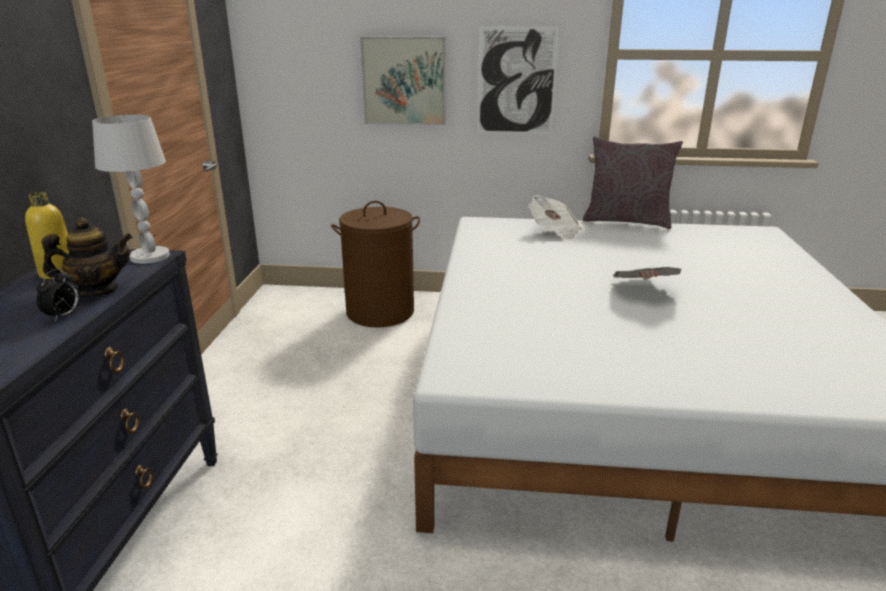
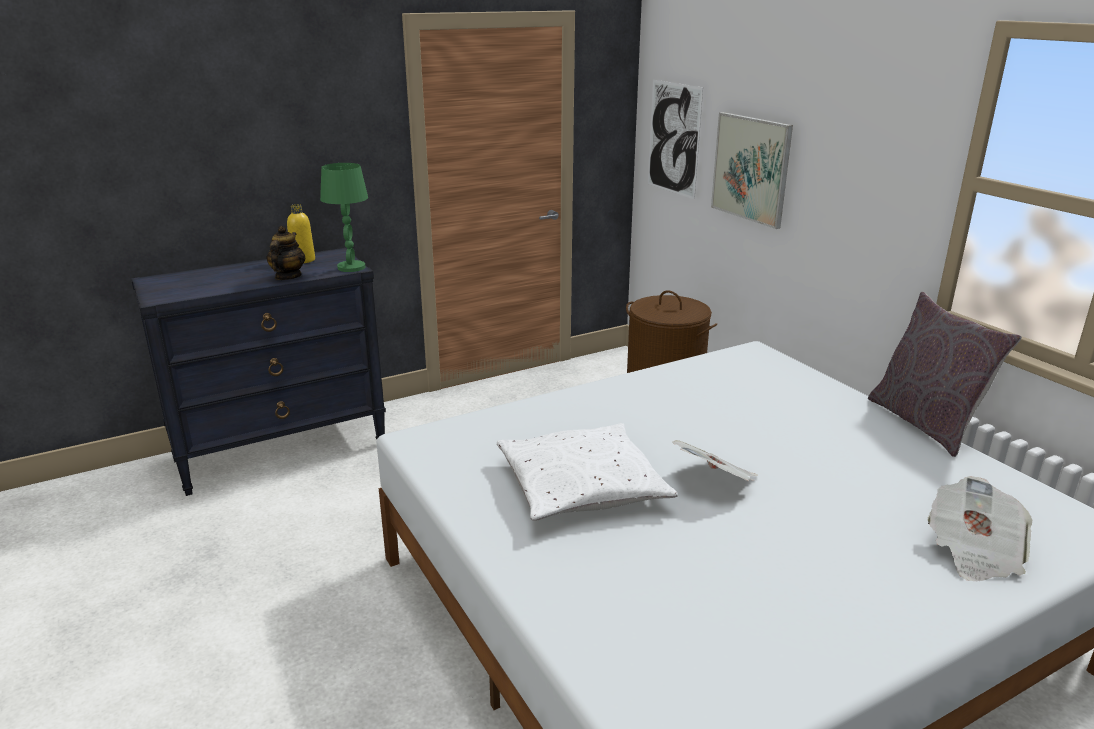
camera: 55 degrees right, 0 degrees up
alarm clock [36,268,80,322] -> none
teapot [41,217,133,297] -> teapot turned 120 degrees counterclockwise [266,226,306,280]
white table lamp [92,115,170,264] -> green table lamp [320,163,368,272]
picture [477,26,559,134] -> picture moved to [648,80,703,199]
newspaper [528,195,582,240] -> newspaper moved to [927,476,1032,581]
none -> white pillow [497,423,678,521]

